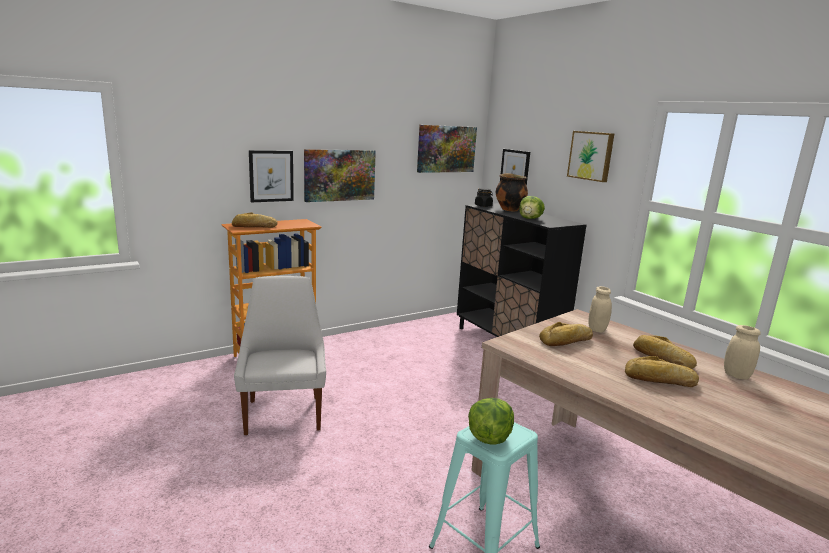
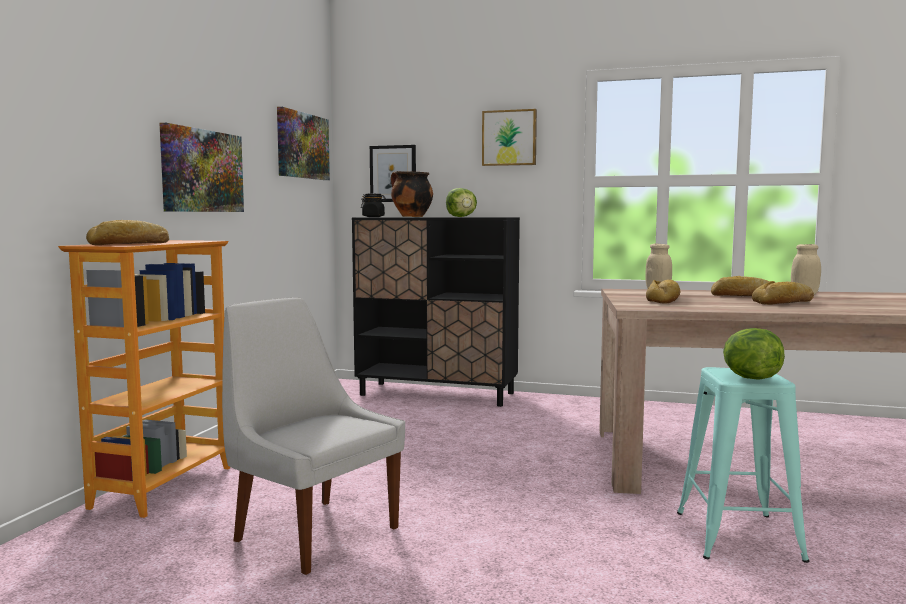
camera: 40 degrees left, 10 degrees down
picture [249,150,294,202] -> none

